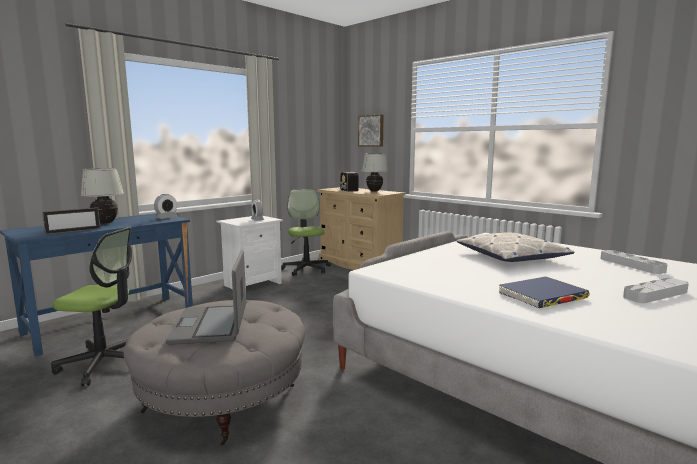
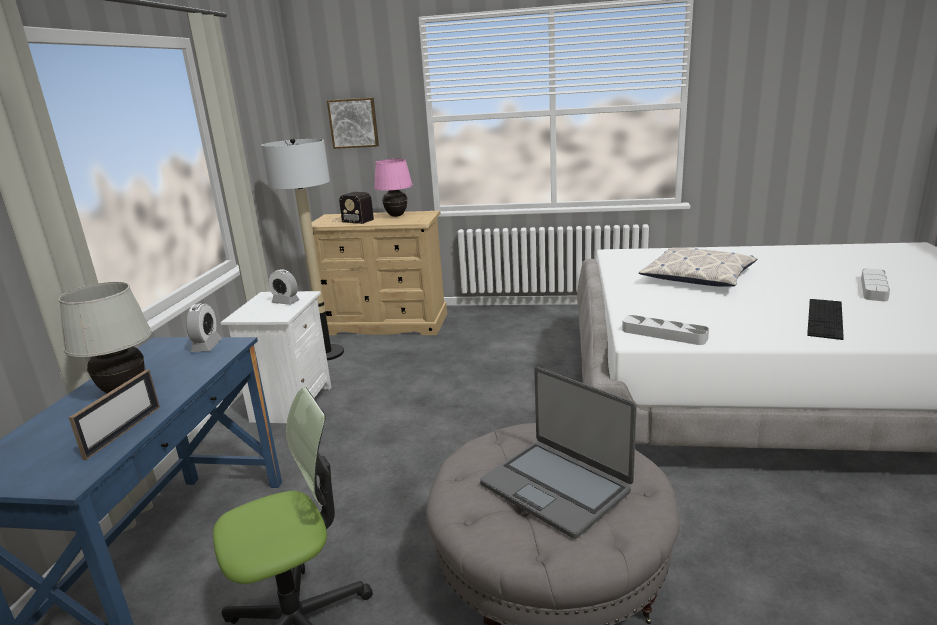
camera: 35 degrees left, 10 degrees up
office chair [281,189,331,276] -> floor lamp [261,138,344,361]
white table lamp [362,154,388,192] -> pink table lamp [374,159,413,217]
blue book [499,277,590,308] -> keyboard [807,299,844,340]
grey tray [600,250,668,274] -> grey tray moved to [622,315,709,345]

